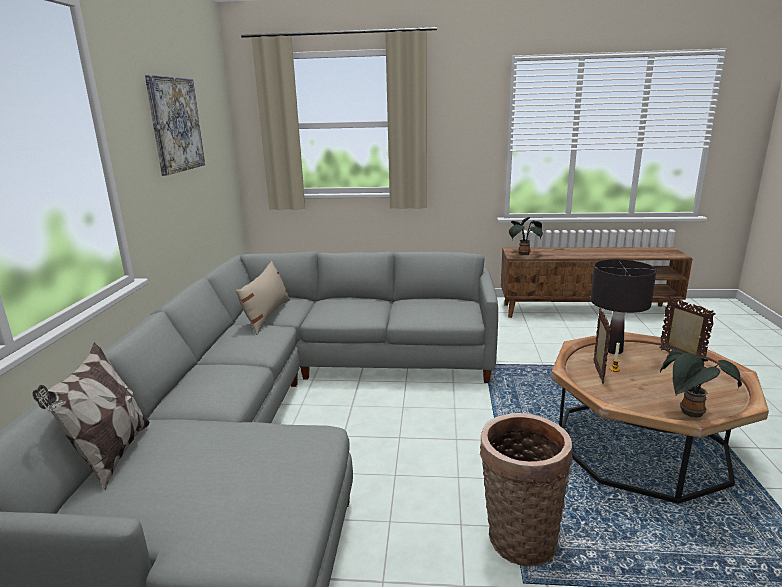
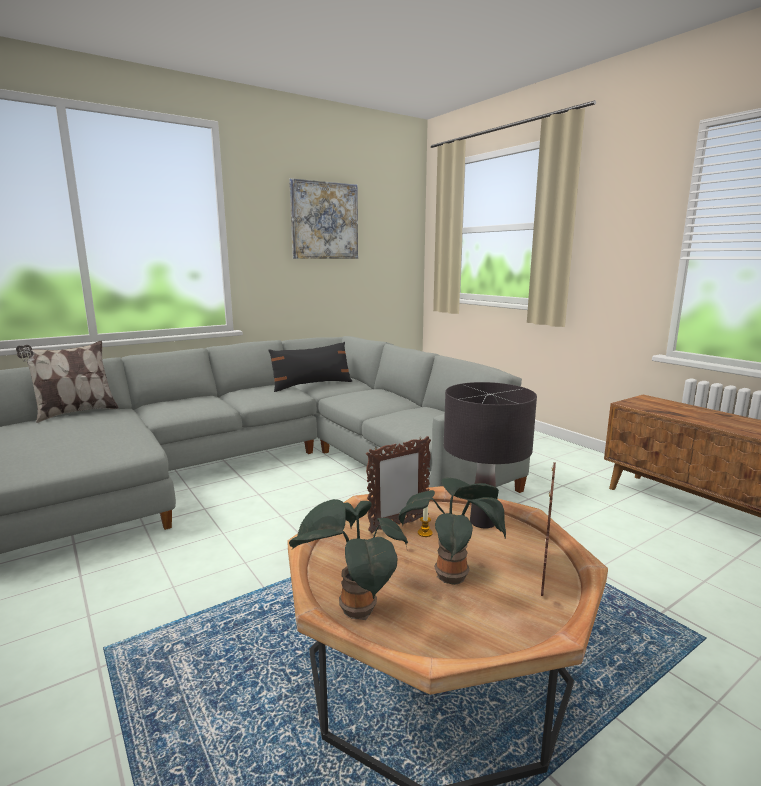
camera: 50 degrees right, 5 degrees down
beige pillow [236,261,290,335] -> black pillow [268,342,352,392]
basket [480,413,572,566] -> none
potted plant [509,217,543,255] -> potted plant moved to [399,478,506,585]

